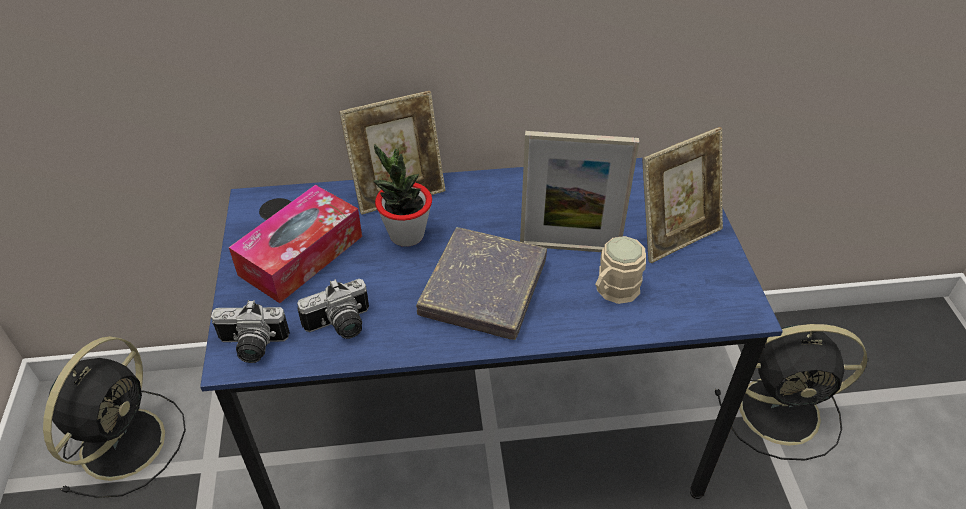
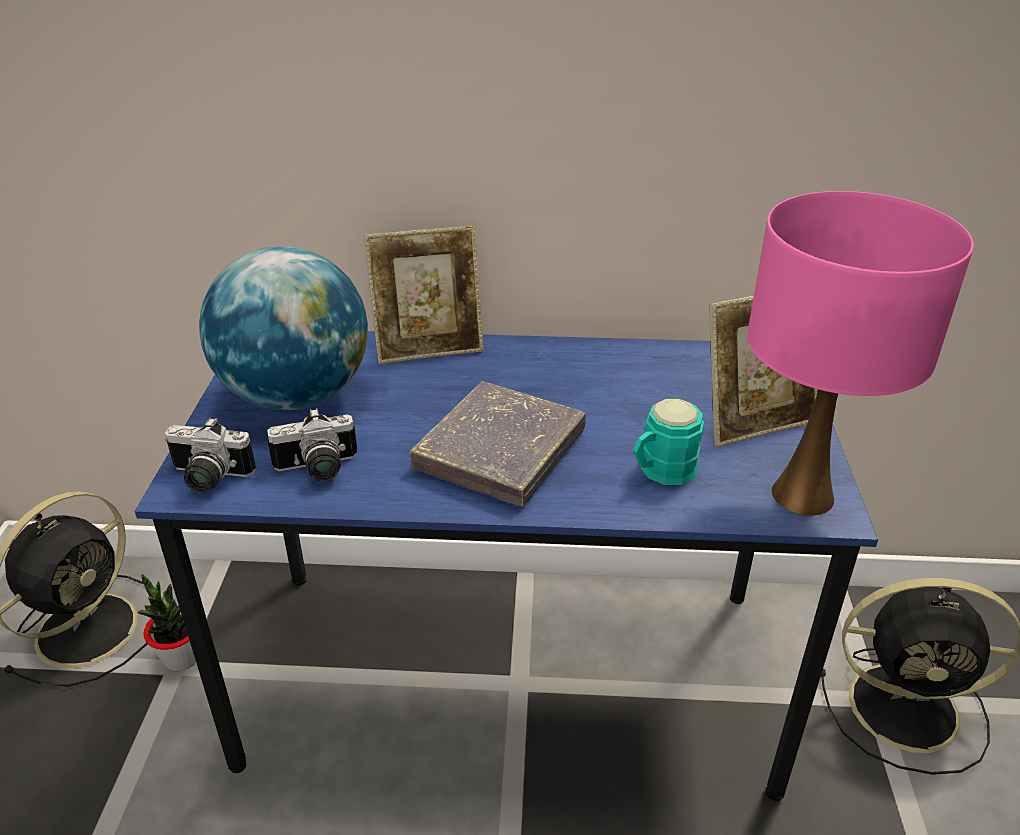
camera: 10 degrees right, 10 degrees down
tissue box [229,185,362,303] -> globe [199,246,368,410]
potted plant [373,144,432,247] -> potted plant moved to [137,574,196,671]
picture frame [520,131,639,252] -> none
beige mug [595,236,646,304] -> turquoise mug [633,399,704,485]
none -> pink table lamp [747,191,974,516]

